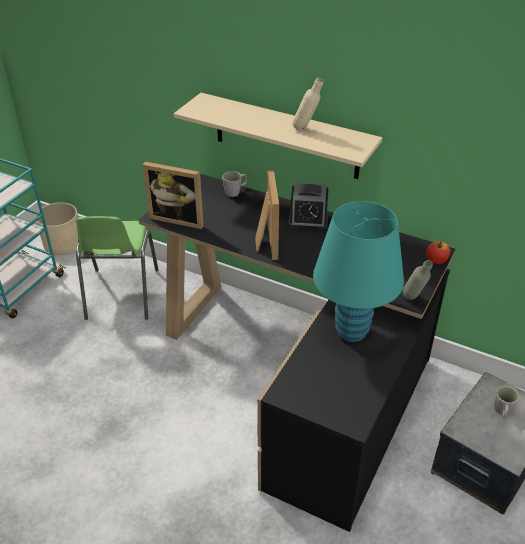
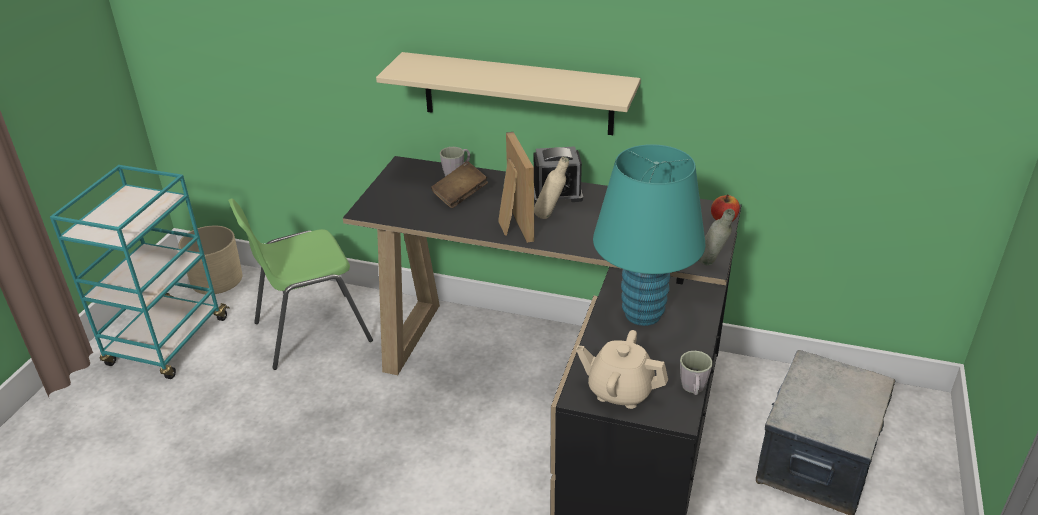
camera: 10 degrees left, 5 degrees down
green chair [76,216,159,320] -> green chair turned 75 degrees clockwise [228,198,373,370]
picture frame [143,162,204,229] -> none
beige bottle [292,77,323,131] -> beige bottle moved to [534,157,569,219]
grey mug [495,386,519,418] -> grey mug moved to [680,351,713,395]
none -> brown book [431,161,488,208]
none -> beige teapot [576,330,668,409]

